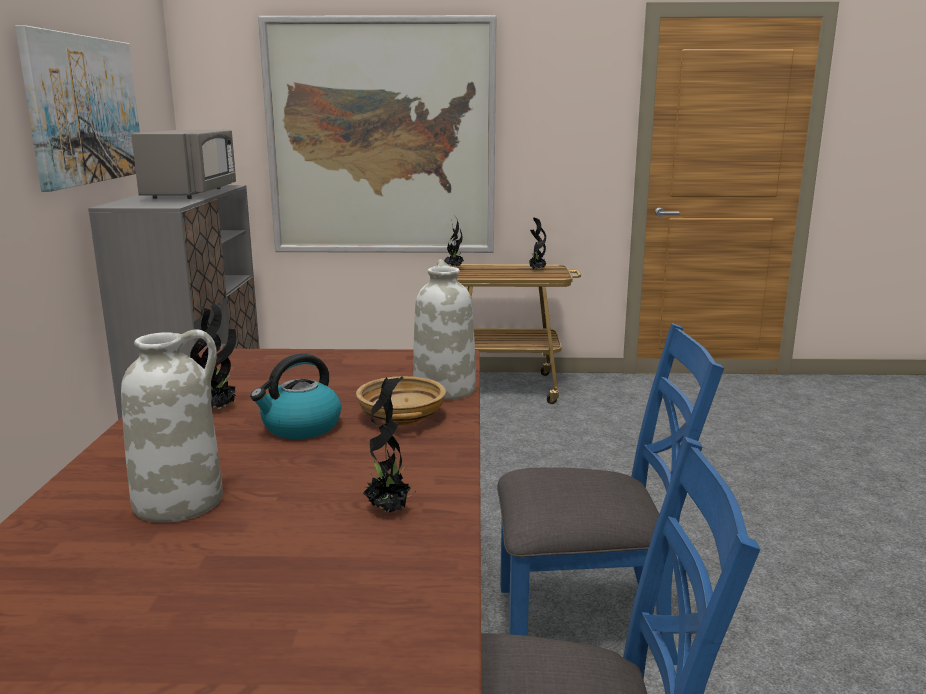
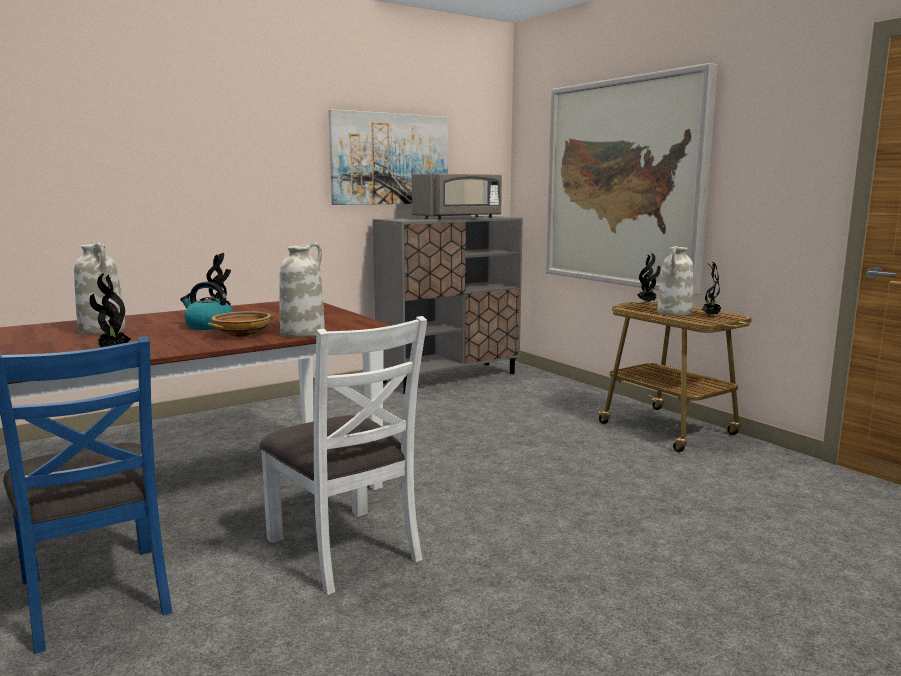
camera: 55 degrees right, 5 degrees down
blue chair [497,323,724,665] -> white chair [259,316,427,595]
none -> white vase [657,246,693,316]

